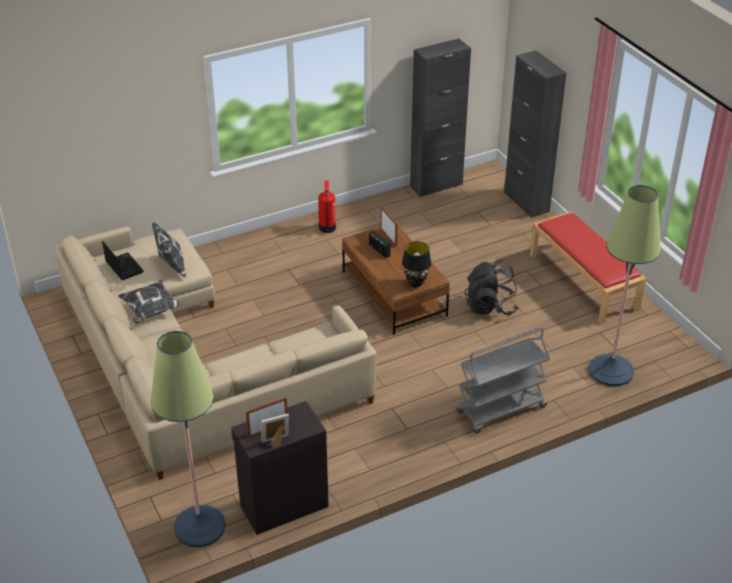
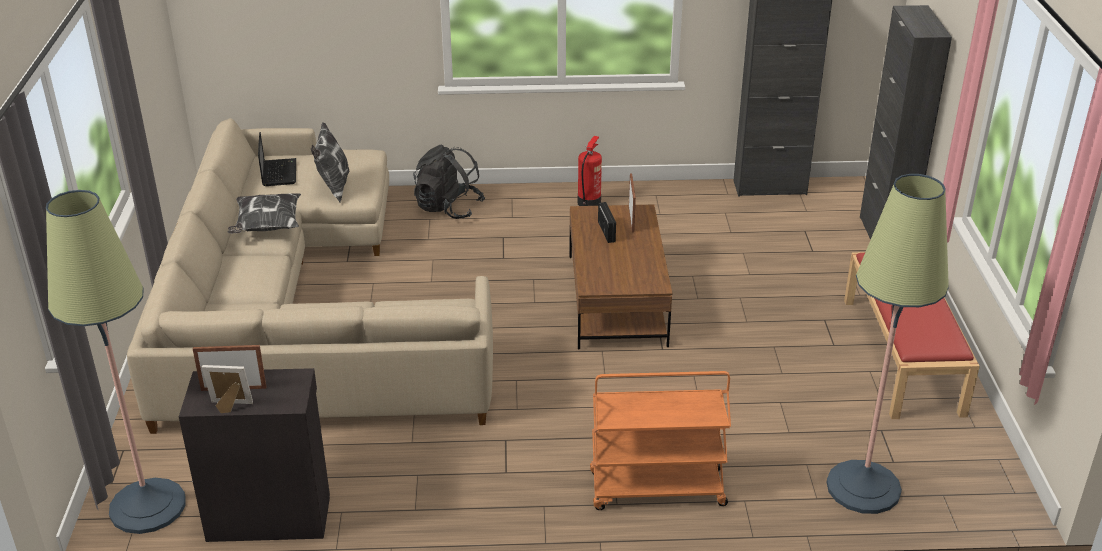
camera: 25 degrees right, 5 degrees down
black table lamp [402,242,432,287] -> none
grey cart [457,327,550,433] -> orange cart [590,371,731,510]
black backpack [465,261,519,315] -> black backpack moved to [413,144,485,219]

